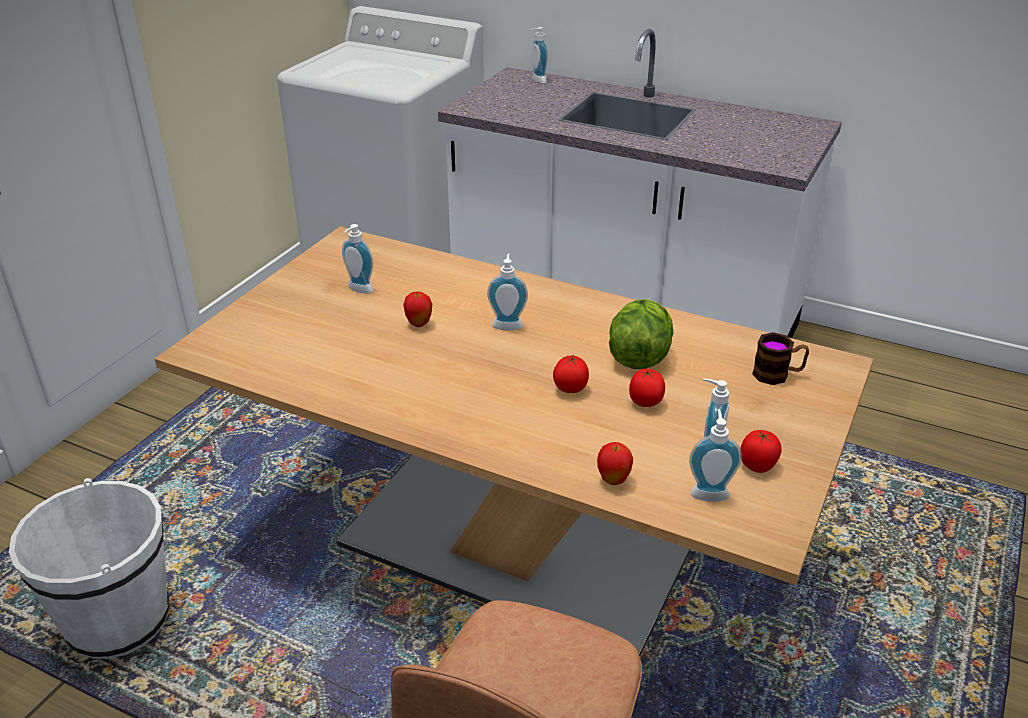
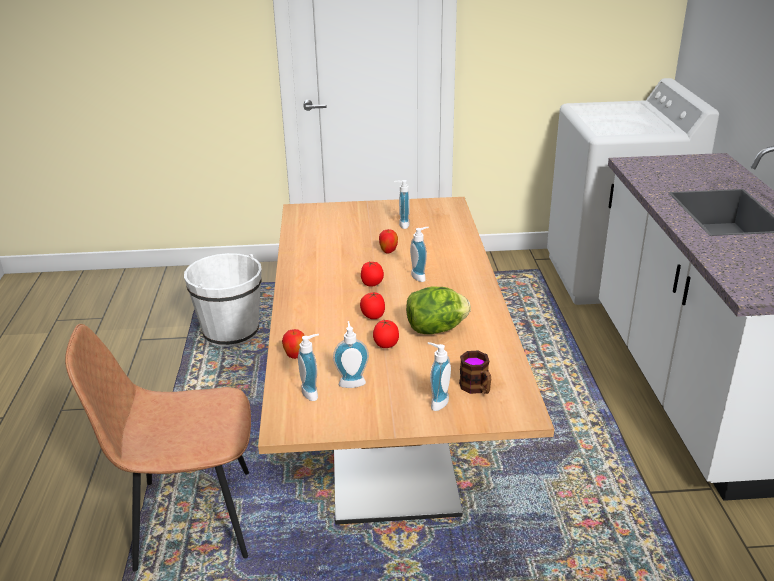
camera: 60 degrees right, 5 degrees down
soap dispenser [530,27,548,84] -> soap dispenser moved to [428,342,451,411]
tomato [740,430,782,473] -> tomato moved to [361,262,384,286]

